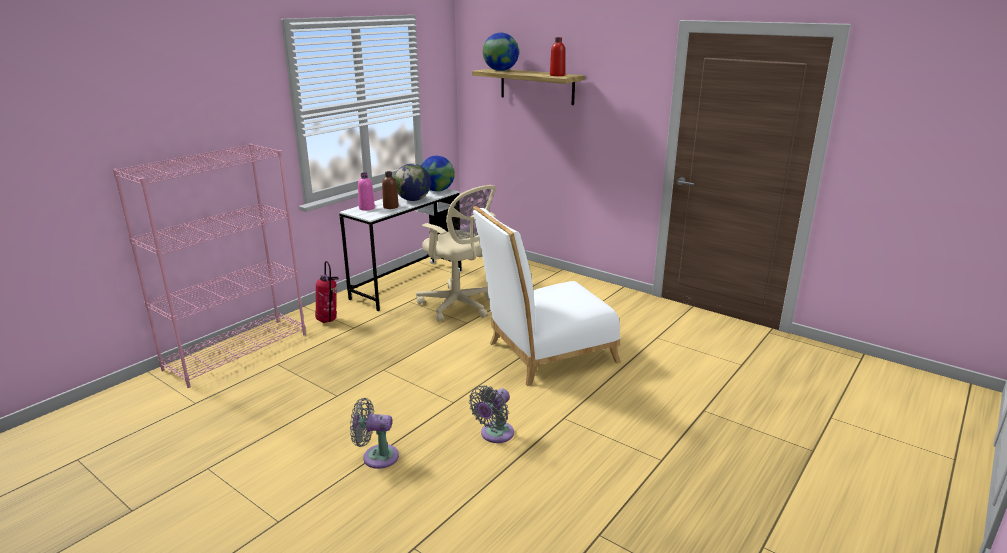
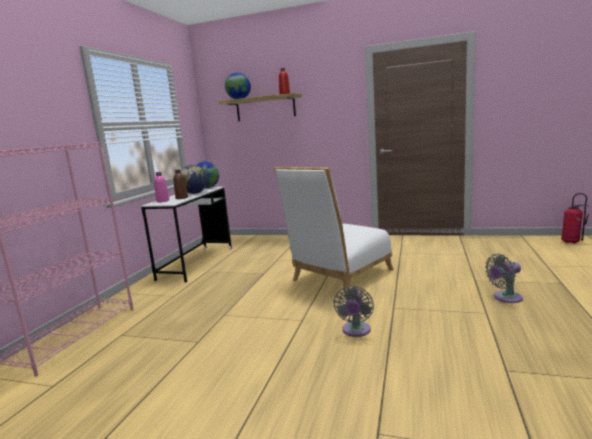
camera: 20 degrees left, 10 degrees down
fire extinguisher [315,261,339,323] -> fire extinguisher moved to [561,193,589,244]
grey fan [350,398,399,469] -> grey fan moved to [485,254,523,303]
beige office chair [416,185,496,322] -> none

